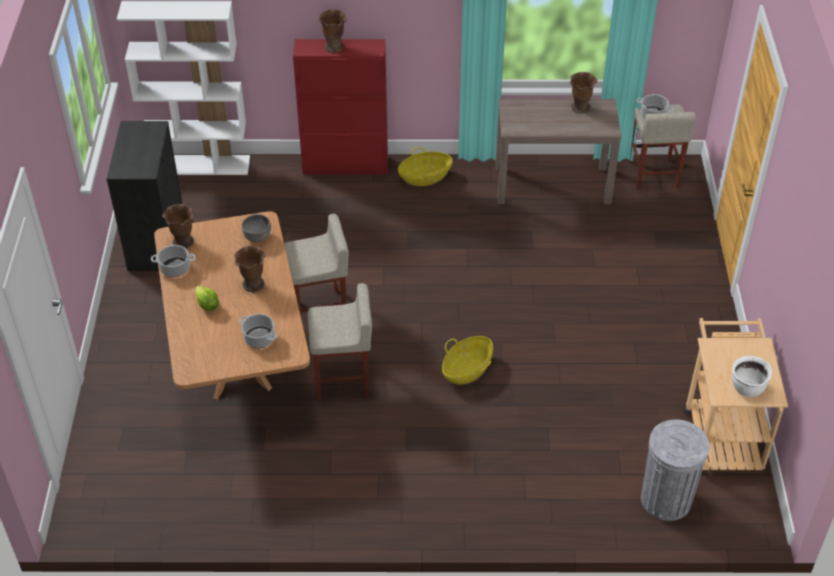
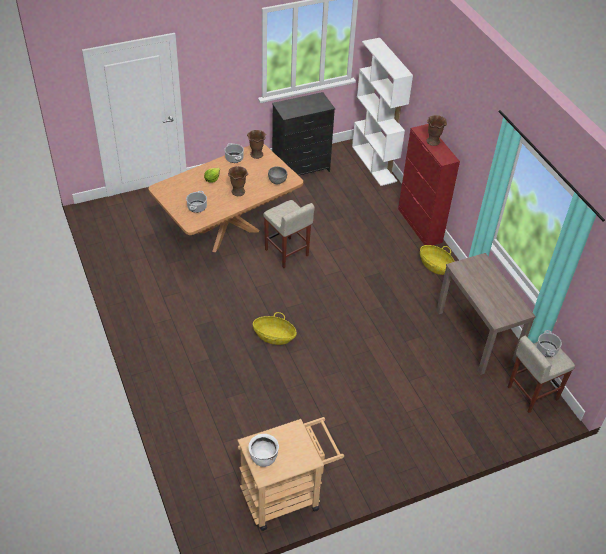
camera: 65 degrees right, 0 degrees up
beige stool [307,283,372,400] -> none
brown vase [570,72,598,114] -> none
grey trash can [641,419,710,521] -> none

